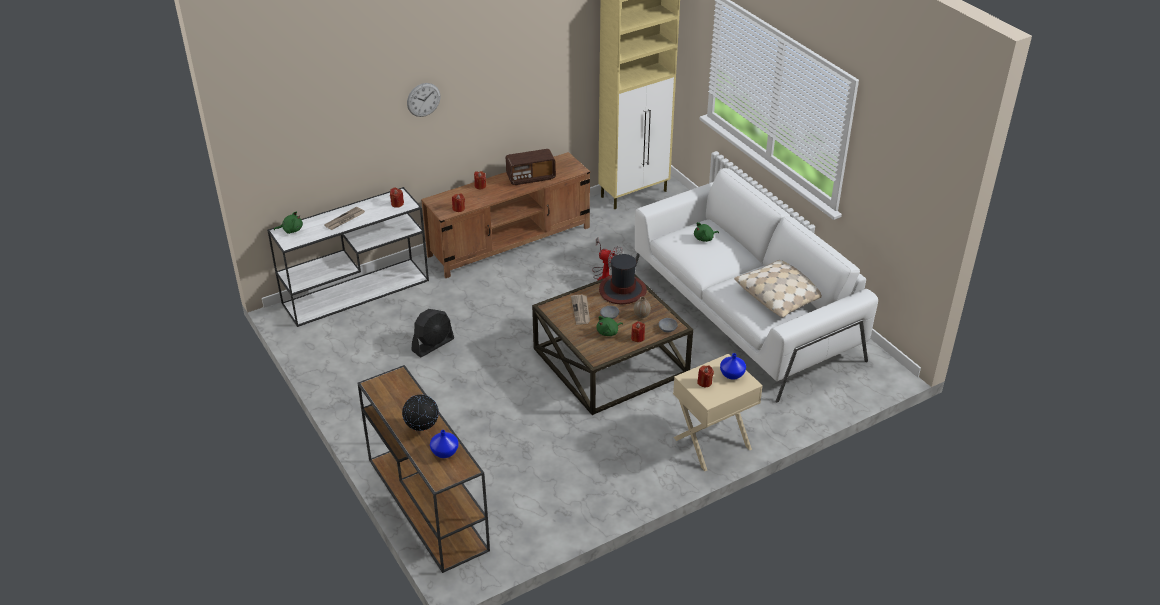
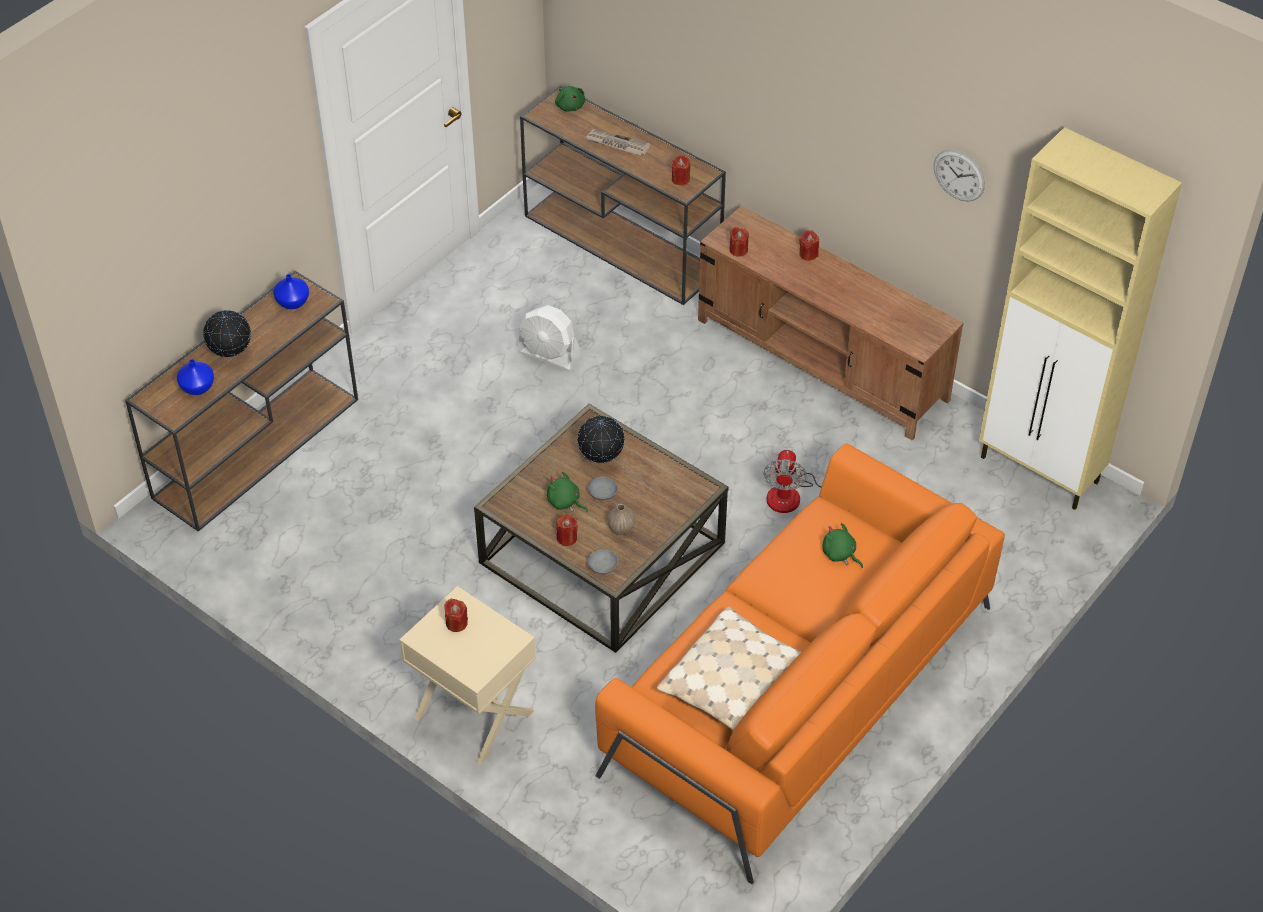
camera: 70 degrees right, 10 degrees up
white console table [267,187,429,327] -> brown console table [520,86,726,305]
wall clock [407,83,441,117] -> wall clock moved to [934,149,985,202]
black fan [411,309,454,357] -> white fan [518,305,582,371]
radio [506,149,556,185] -> none
newspaper [571,294,590,325] -> globe [577,416,624,463]
hat [599,254,647,304] -> none
white sofa [635,168,878,403] -> orange sofa [595,443,1005,884]
blue vase [720,353,746,380] -> blue vase moved to [273,274,309,309]

